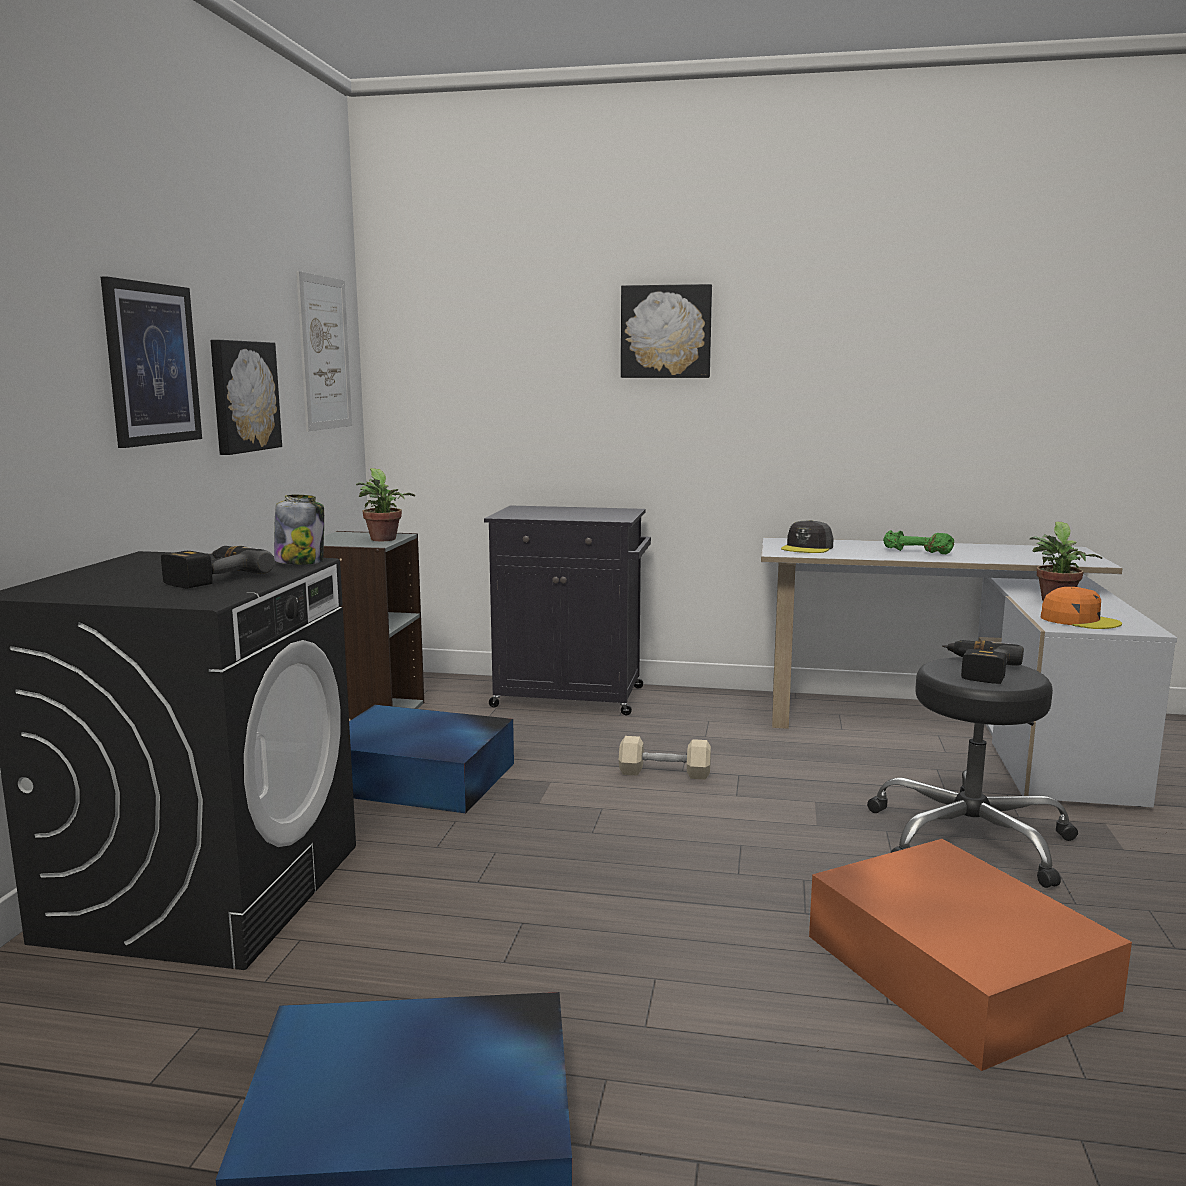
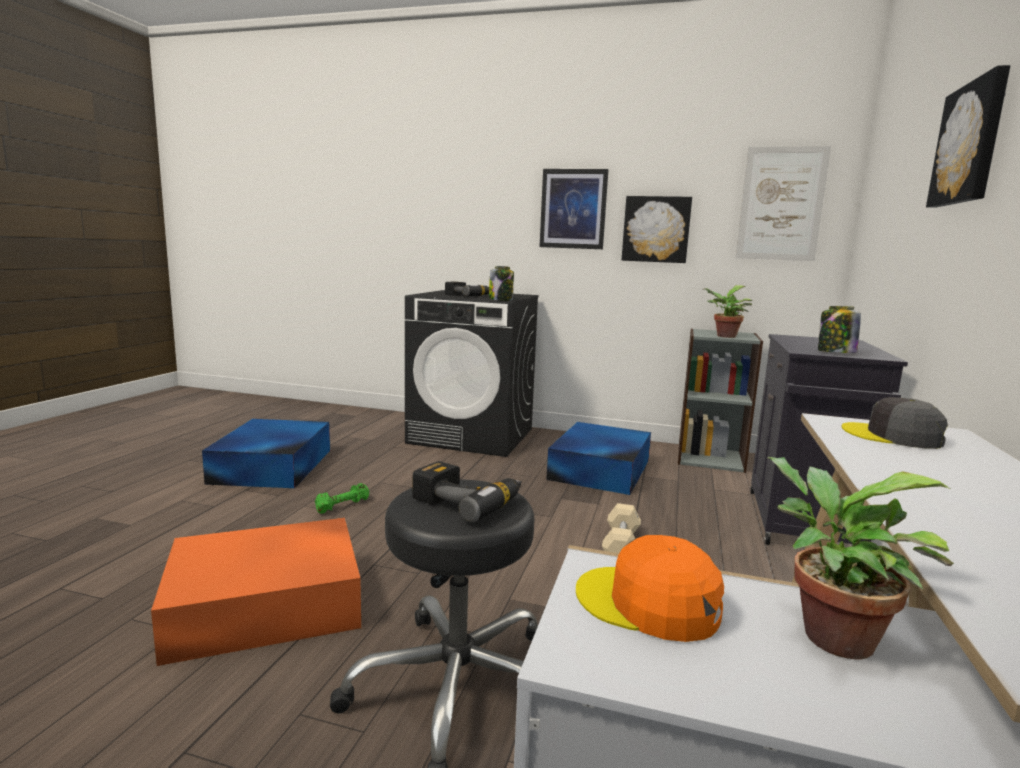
camera: 95 degrees right, 0 degrees up
green dumbbell [883,530,954,554] -> green dumbbell moved to [315,483,369,514]
orange cap [1041,587,1122,629] -> orange cap turned 75 degrees clockwise [576,535,724,642]
none -> jar [818,306,861,353]

